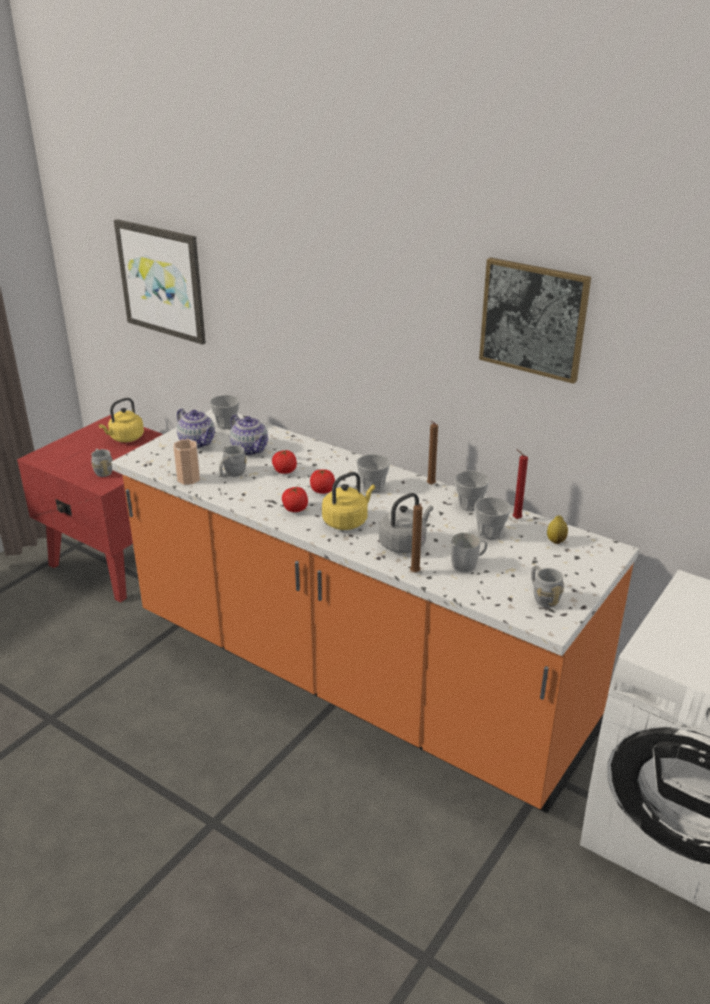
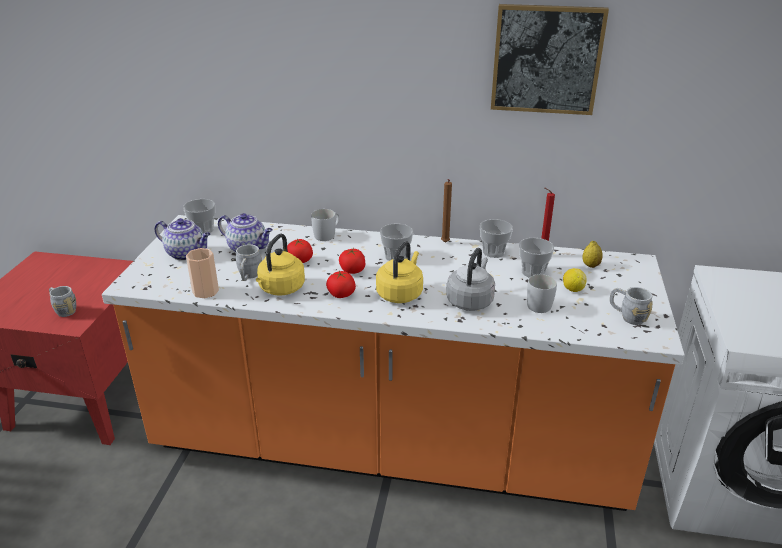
camera: 25 degrees left, 0 degrees up
yellow kettle [99,398,144,442] -> yellow kettle moved to [256,234,305,296]
picture [114,219,206,345] -> none
brown candle [410,504,422,573] -> none
none -> white mug [311,209,339,241]
none -> lemon [563,268,587,292]

